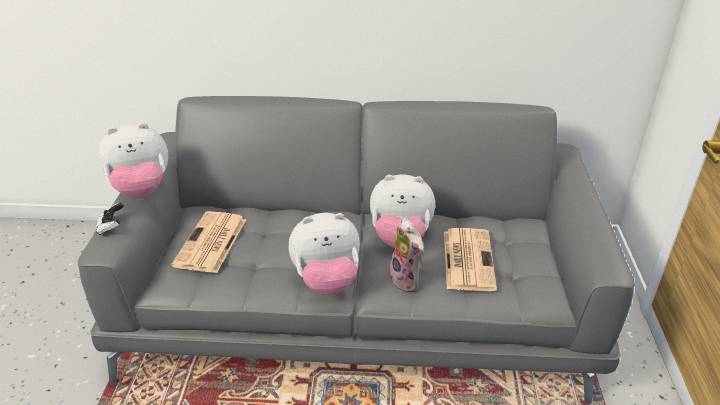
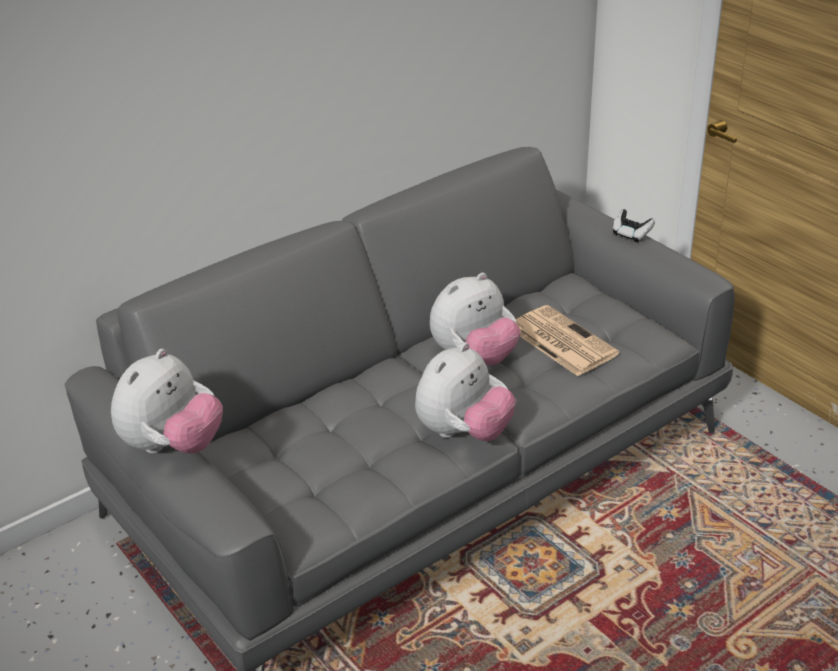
camera: 40 degrees left, 0 degrees up
game controller [96,202,124,235] -> game controller moved to [612,209,655,242]
newspaper [171,211,246,273] -> none
plush toy [389,218,424,292] -> none

